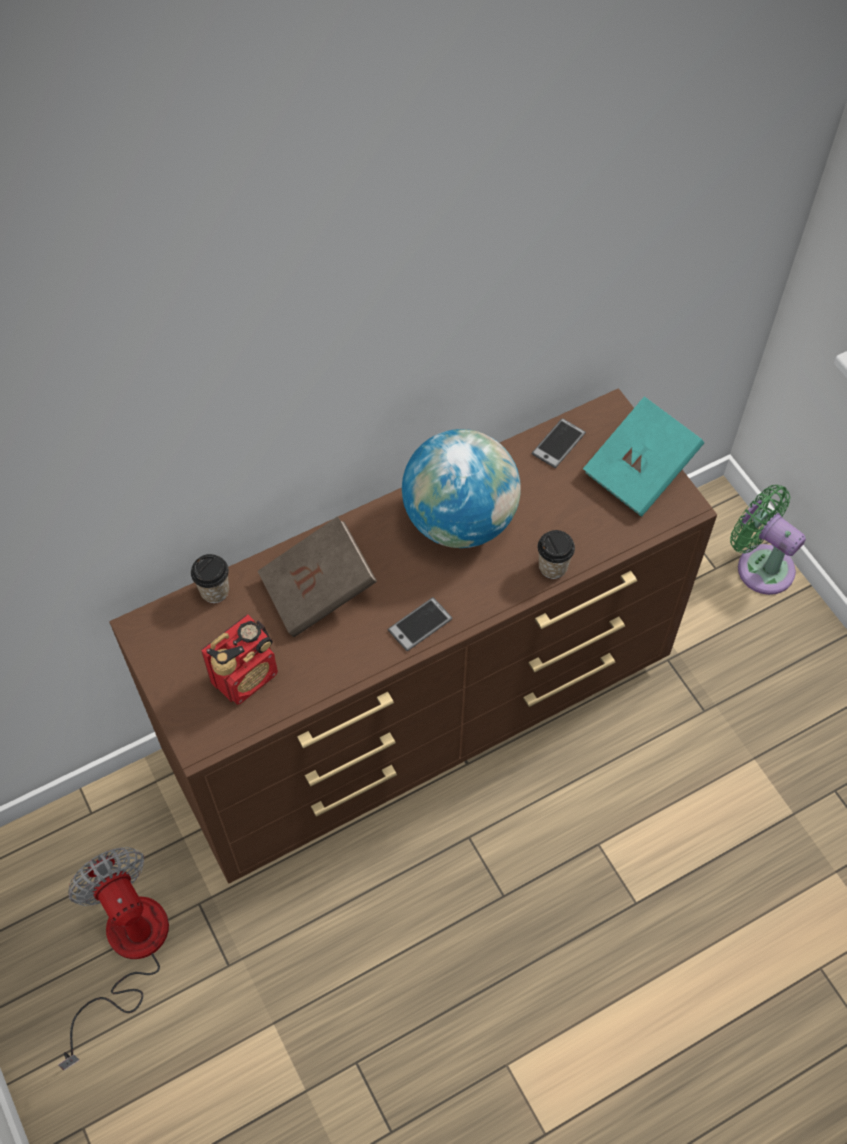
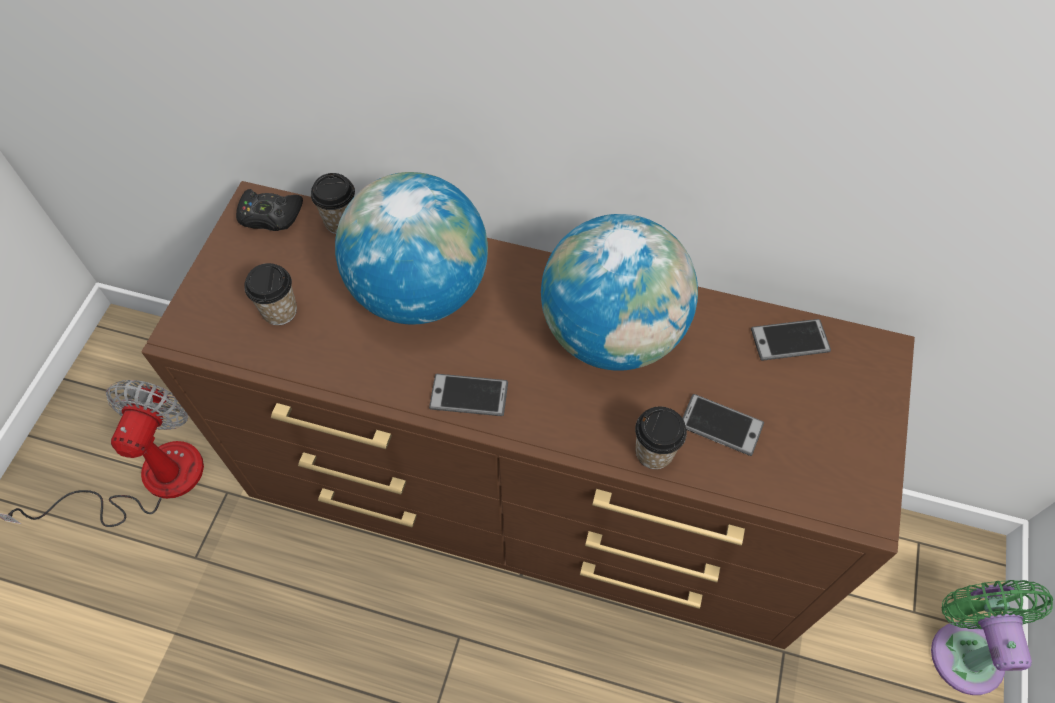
camera: 45 degrees right, 0 degrees up
radio [201,615,278,705] -> cup [245,263,297,325]
brown book [258,516,377,637] -> globe [335,172,488,324]
turquoise book [583,396,704,517] -> none
none -> black game controller [236,189,303,231]
none -> phone [683,394,764,456]

